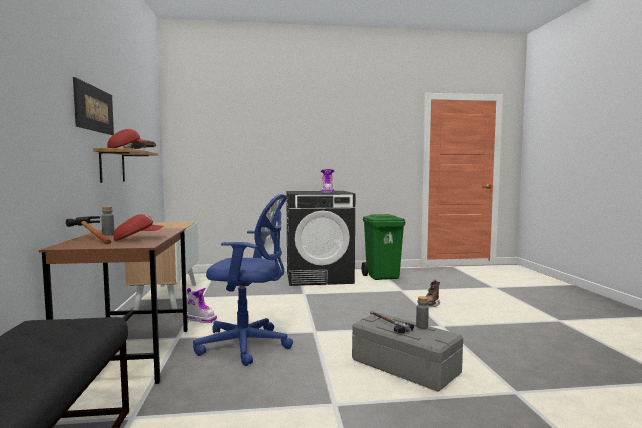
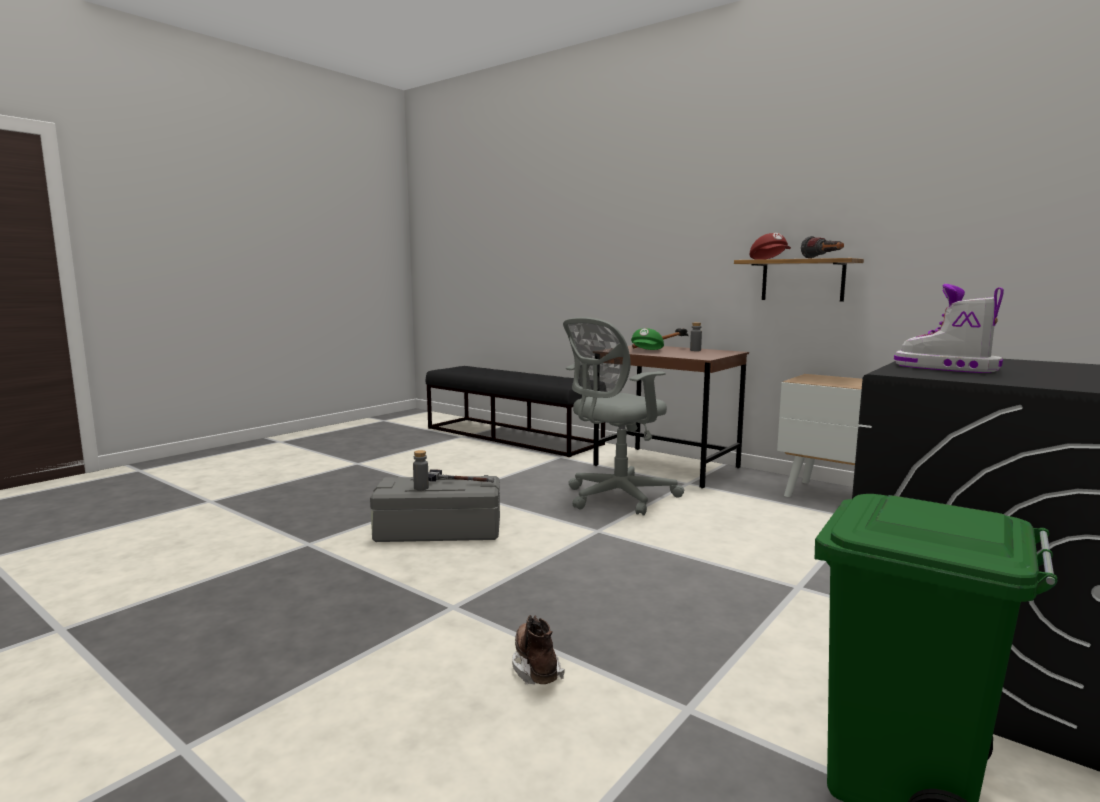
camera: 135 degrees right, 5 degrees up
picture [73,77,114,135] -> none
red cap [114,214,164,241] -> green cap [631,328,664,350]
boot [187,288,217,323] -> none
blue office chair [193,194,293,366] -> grey office chair [563,317,684,515]

